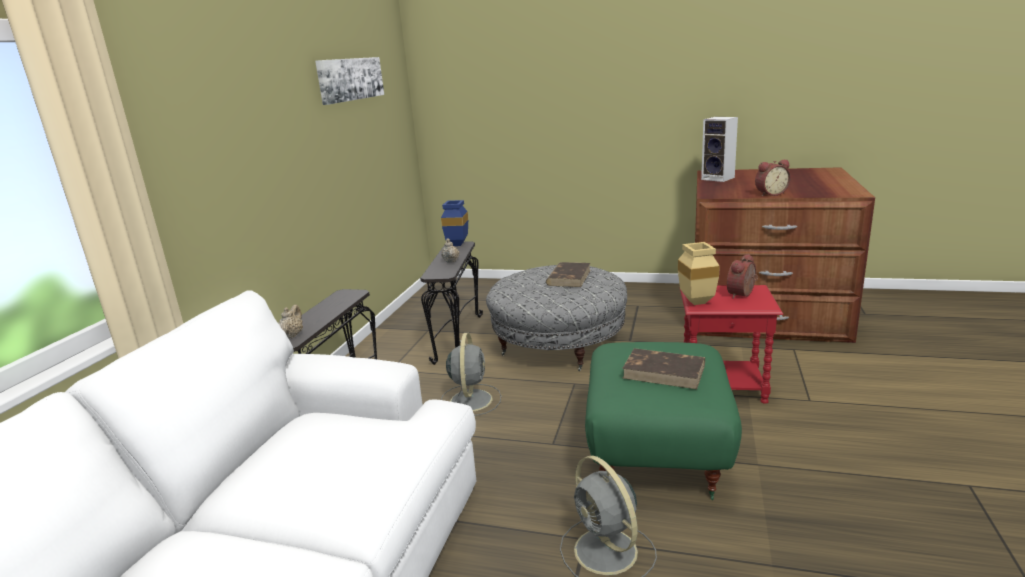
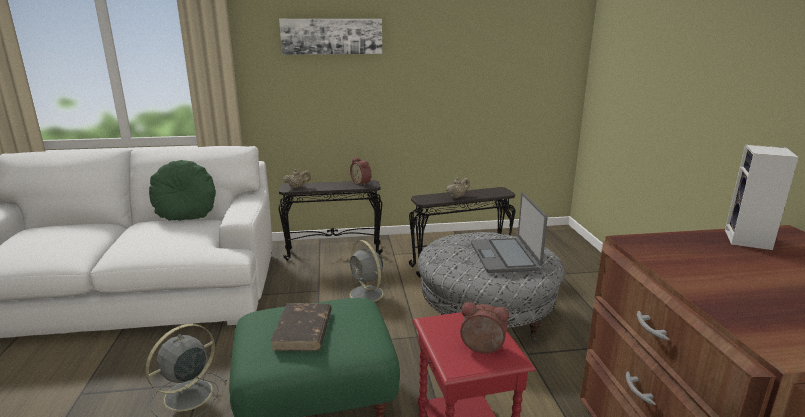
camera: 65 degrees right, 0 degrees up
picture [315,57,384,105] -> picture moved to [279,19,382,55]
blue vase [441,200,468,246] -> none
grey fan [441,333,501,416] -> grey fan turned 75 degrees clockwise [342,240,394,306]
brown book [546,262,590,287] -> laptop [471,192,548,273]
beige vase [678,242,720,305] -> none
alarm clock [755,159,791,196] -> alarm clock moved to [350,157,372,186]
none -> green pillow [149,160,216,221]

